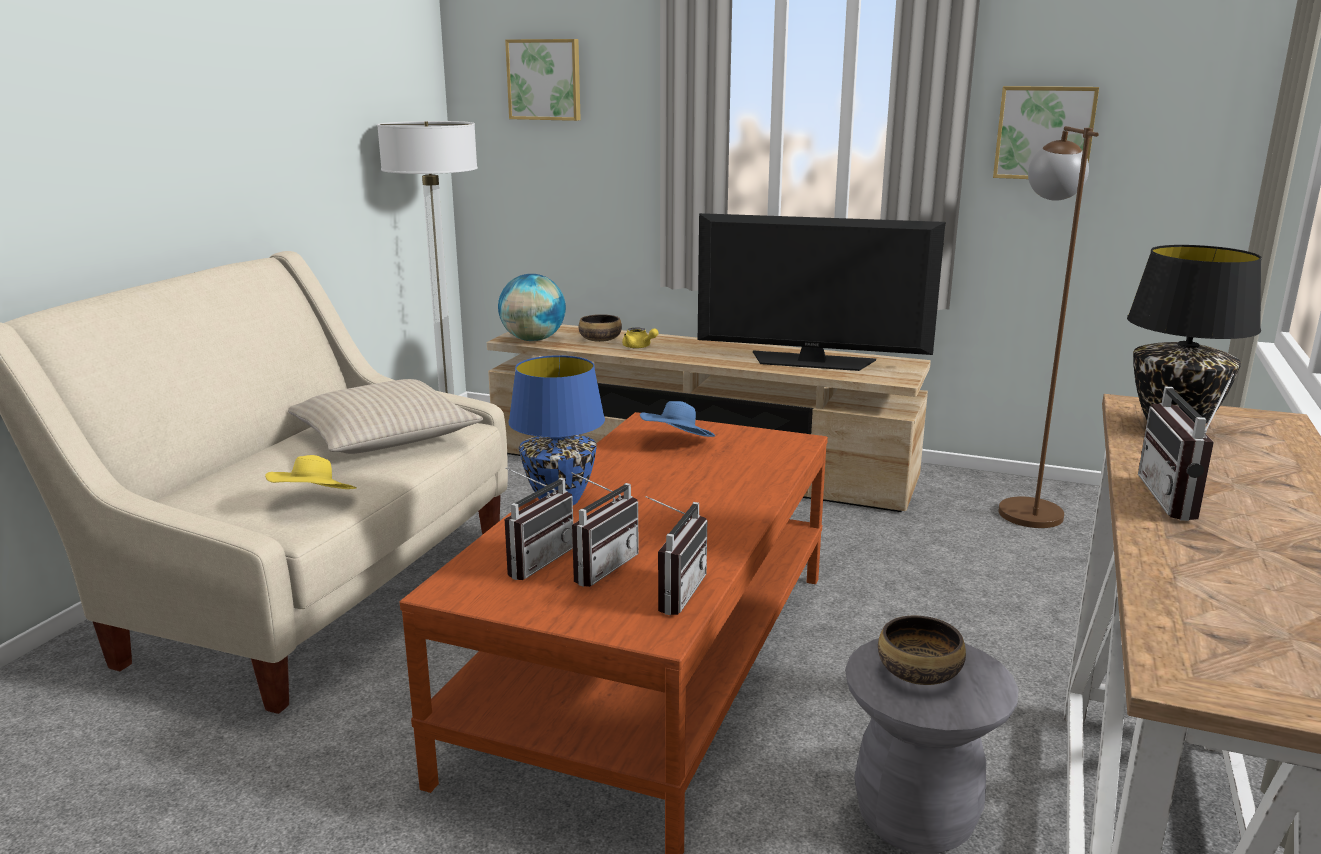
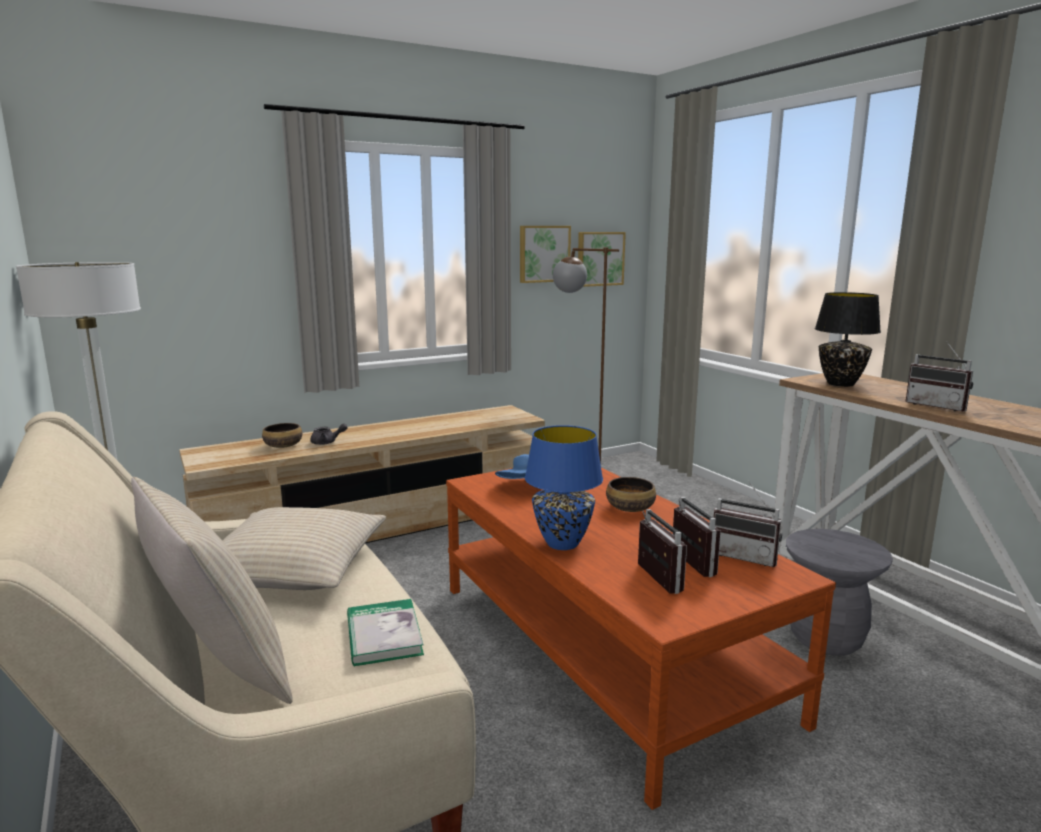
camera: 50 degrees left, 5 degrees down
yellow hat [265,455,357,489] -> book [347,599,424,666]
globe [498,274,566,341] -> none
picture [505,39,581,121] -> picture moved to [578,232,626,287]
yellow teapot [622,327,659,348] -> grey teapot [310,423,348,445]
radio [646,496,707,615] -> radio turned 150 degrees clockwise [714,480,782,567]
television [698,213,945,371] -> none
bowl [878,615,966,685] -> bowl moved to [606,477,656,512]
none -> beige pillow [131,477,293,704]

